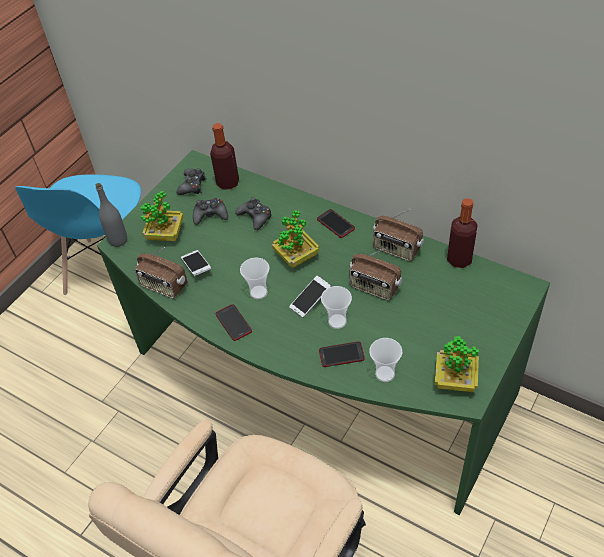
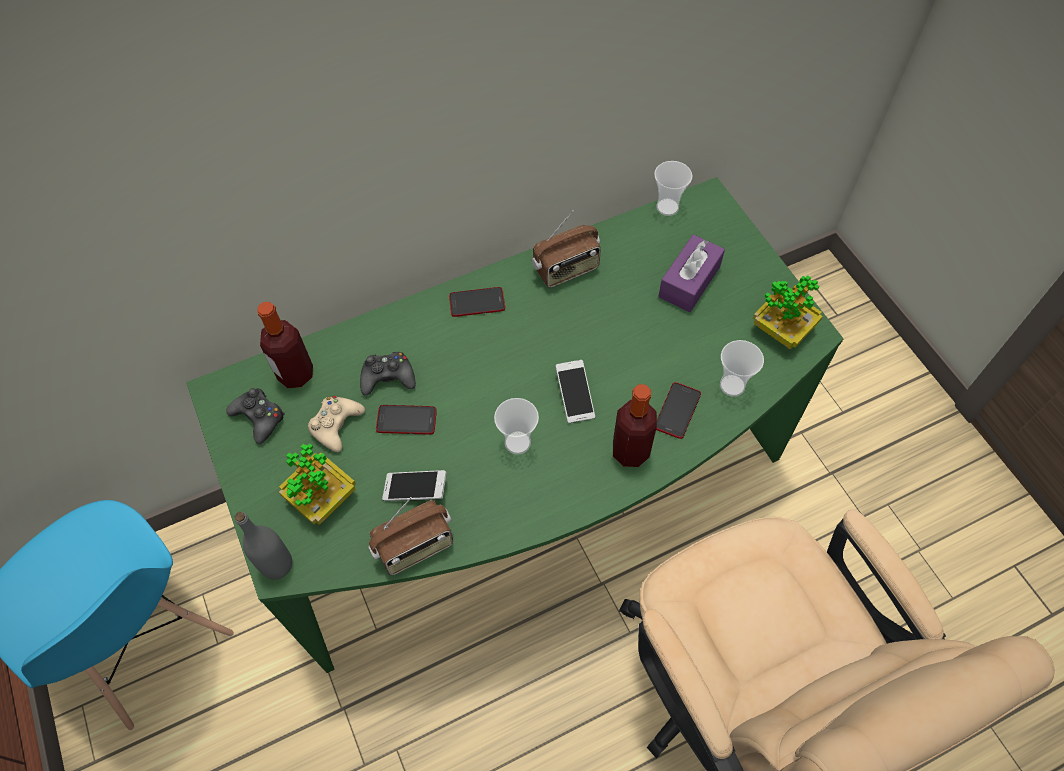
camera: 60 degrees left, 10 degrees up
black game controller [193,198,228,225] -> beige game controller [308,396,365,452]
phone [215,304,252,341] -> phone moved to [376,405,437,435]
potted plant [272,210,319,268] -> none
cup [321,286,352,329] -> cup moved to [654,161,692,216]
radio [350,247,402,300] -> none
bottle [447,198,478,268] -> bottle moved to [613,384,657,467]
none -> purple tissue box [658,234,725,312]

